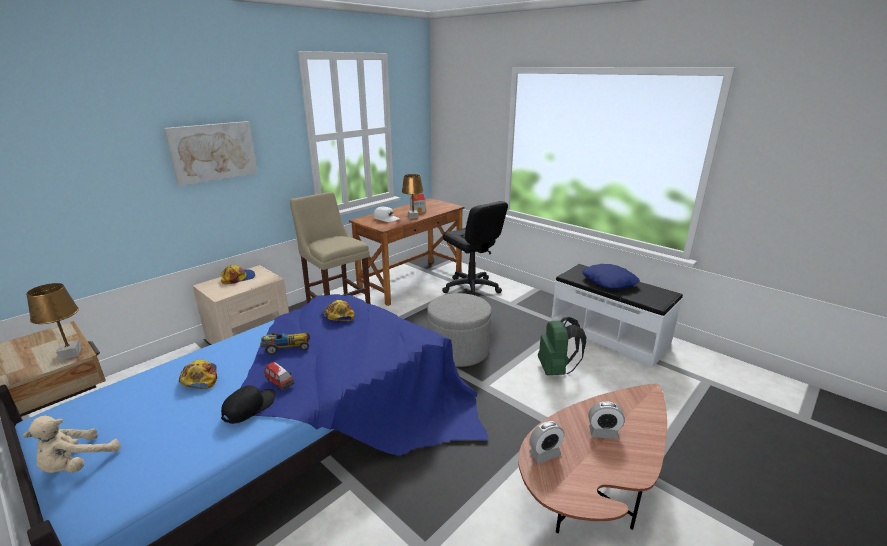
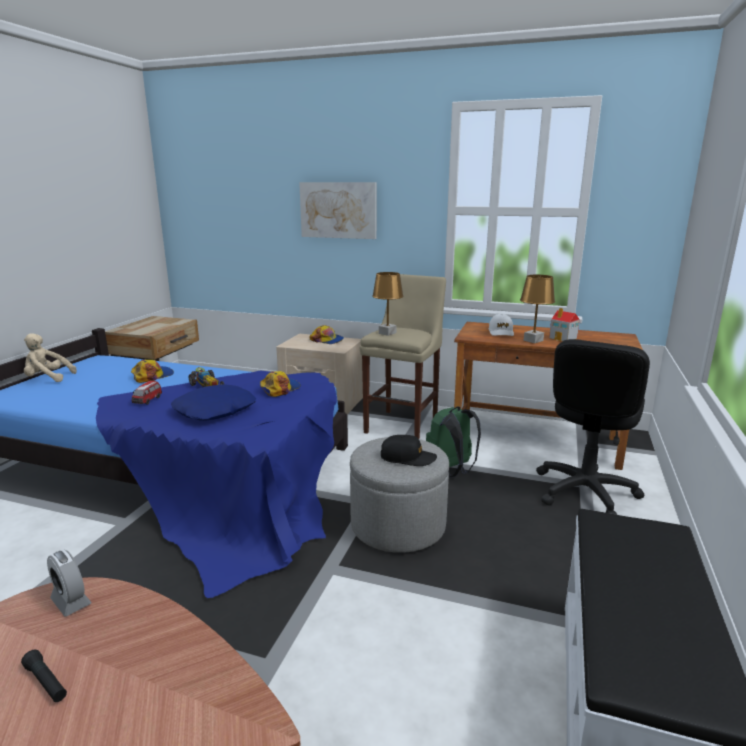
camera: 65 degrees right, 5 degrees down
brown table lamp [26,283,81,360] -> brown table lamp moved to [372,272,404,336]
black cap [221,385,276,424] -> black cap moved to [381,435,437,466]
green backpack [538,317,587,375] -> green backpack moved to [426,406,481,477]
blue pillow [582,264,640,289] -> blue pillow moved to [171,384,256,421]
alarm clock [589,401,625,439] -> none
none -> black flashlight [21,649,67,702]

